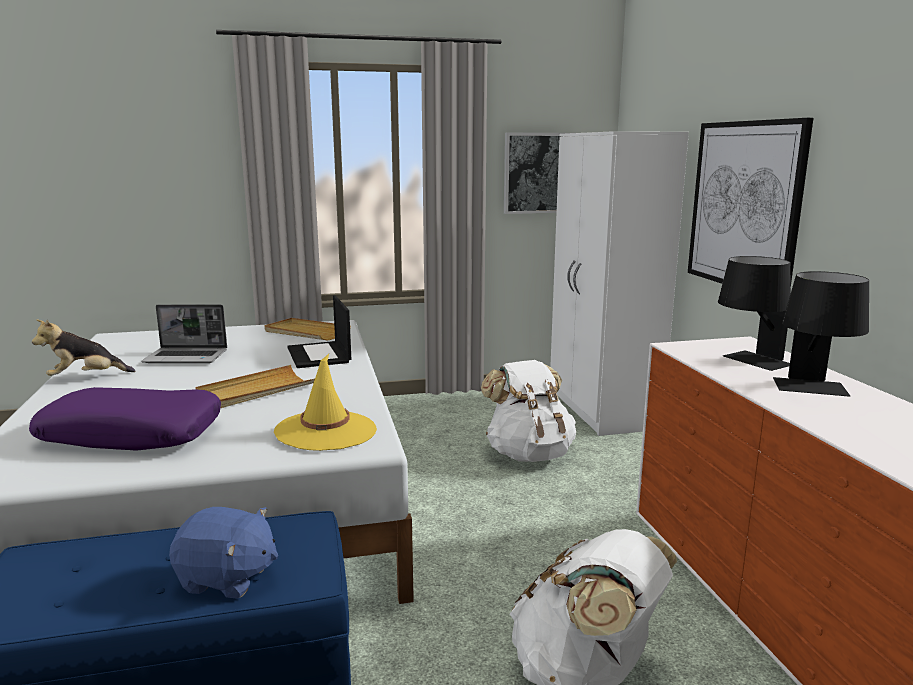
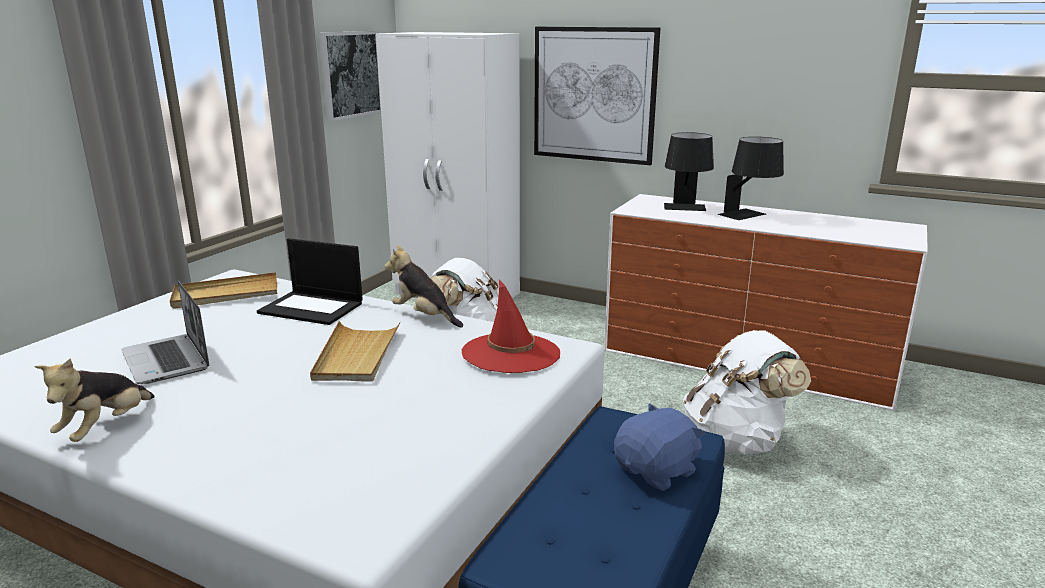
camera: 50 degrees left, 5 degrees up
purple pillow [29,387,221,451] -> none
laptop [142,305,227,363] -> laptop turned 105 degrees clockwise [121,280,209,384]
yellow hat [274,354,377,451] -> red hat [462,279,560,373]
none -> plush toy [385,245,463,328]

